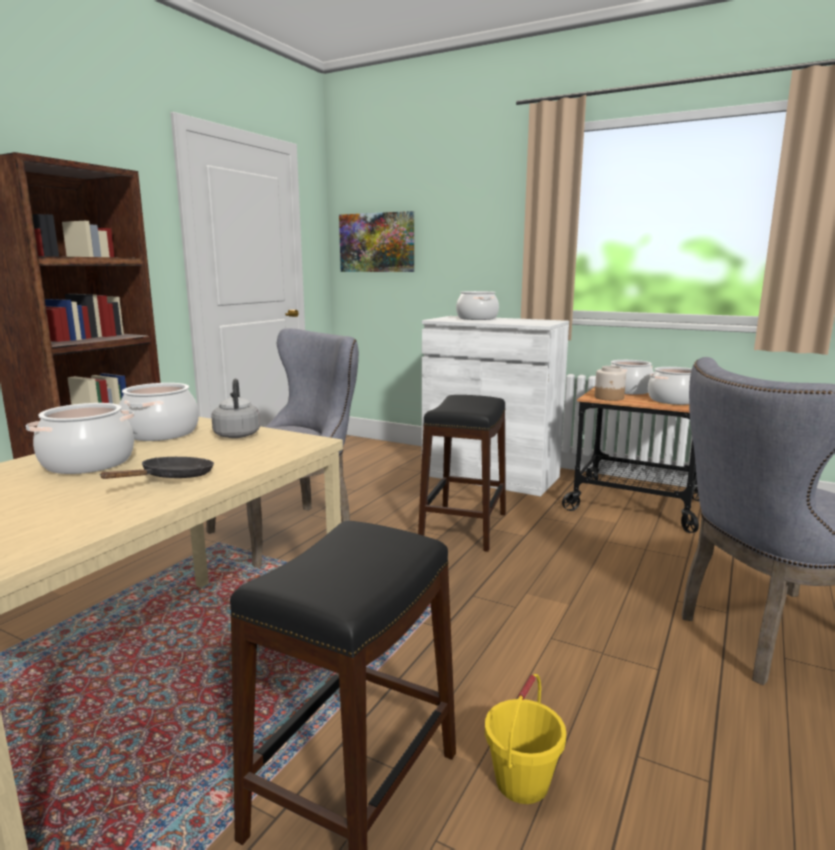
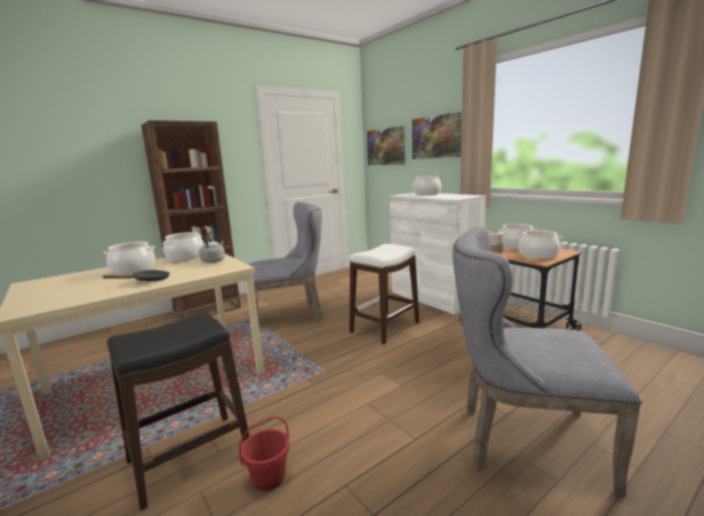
camera: 25 degrees right, 0 degrees up
black stool [418,395,506,552] -> white stool [349,244,419,344]
yellow bucket [485,674,566,804] -> red bucket [239,416,290,491]
none -> picture [412,112,462,159]

